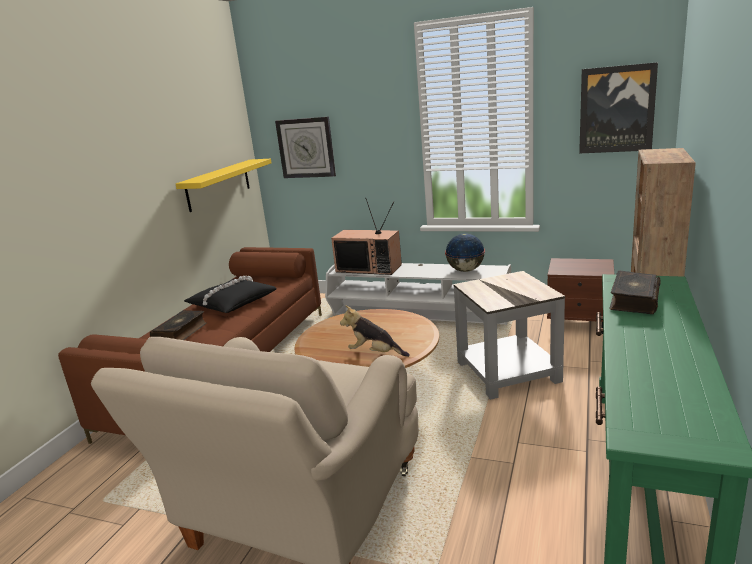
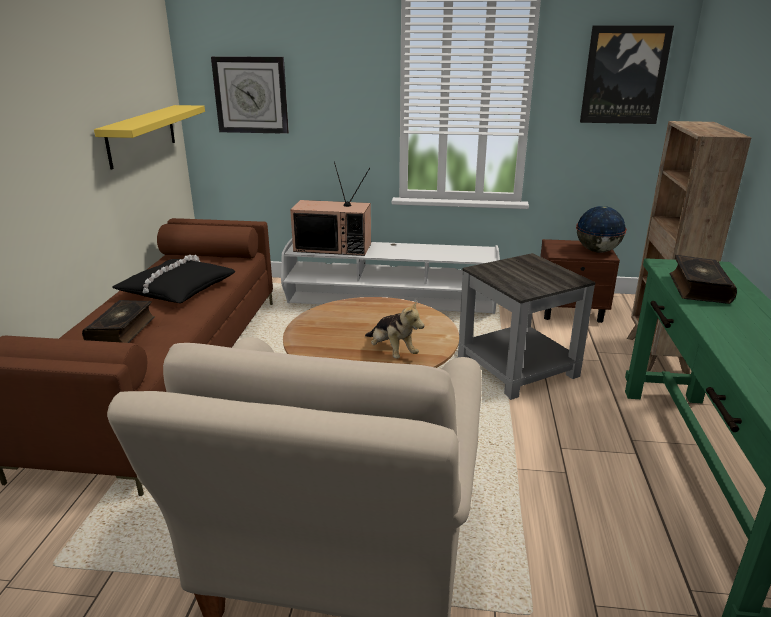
camera: 15 degrees left, 5 degrees up
plush toy [340,306,410,357] -> plush toy turned 135 degrees counterclockwise [365,300,425,358]
globe [445,233,485,272] -> globe moved to [576,206,627,252]

